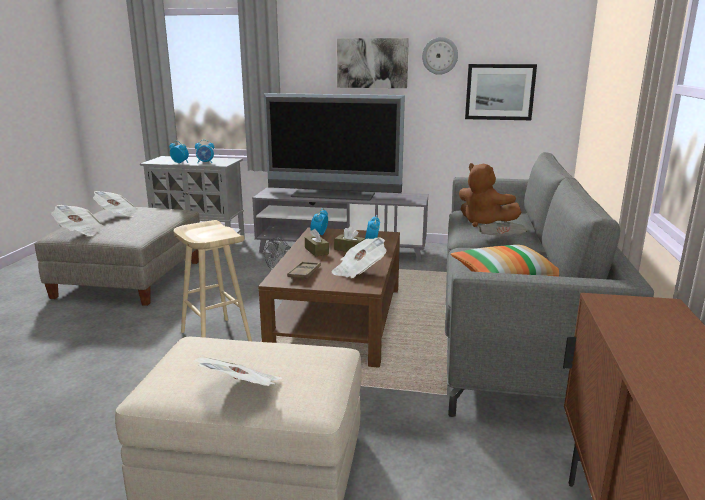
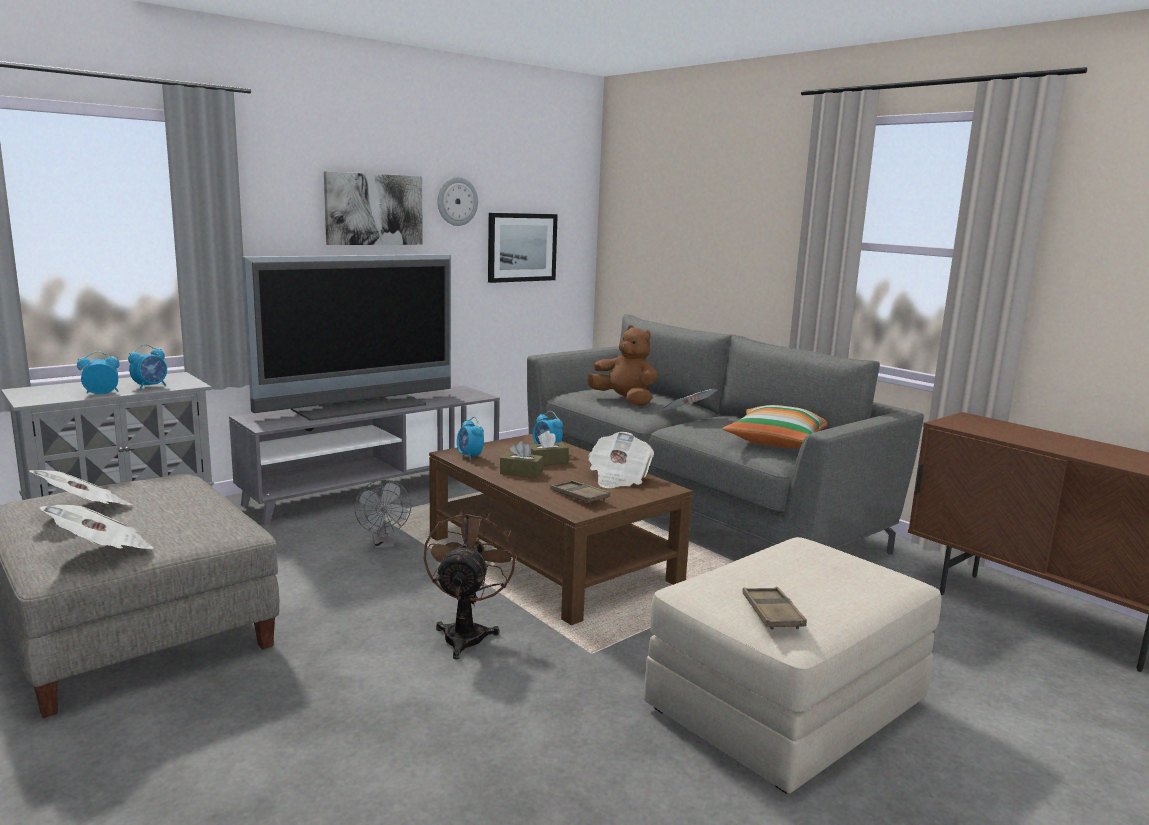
camera: 50 degrees left, 5 degrees down
beige stool [173,220,252,341] -> brown fan [424,509,517,659]
newspaper [194,357,282,386] -> none
brown plush toy [459,163,521,227] -> brown plush toy turned 135 degrees counterclockwise [587,325,658,406]
none -> brown tray [742,587,807,630]

